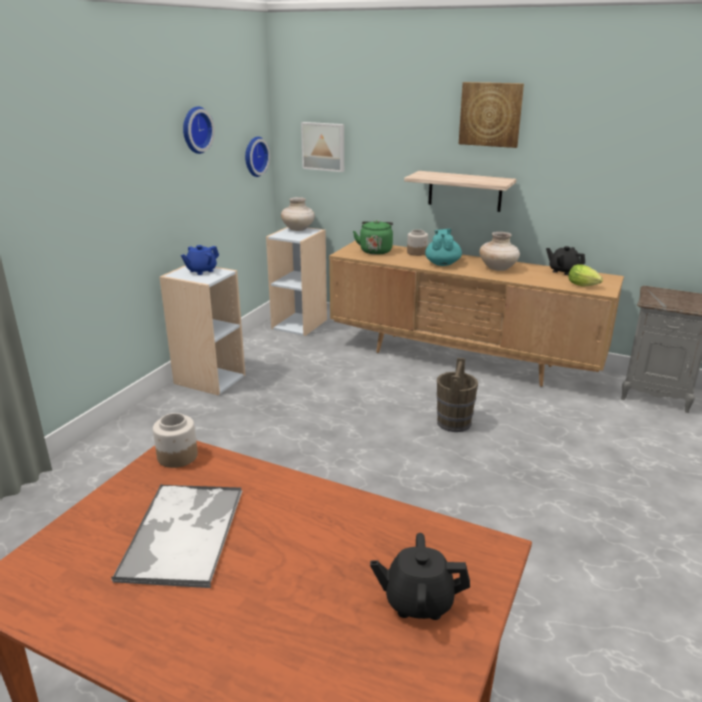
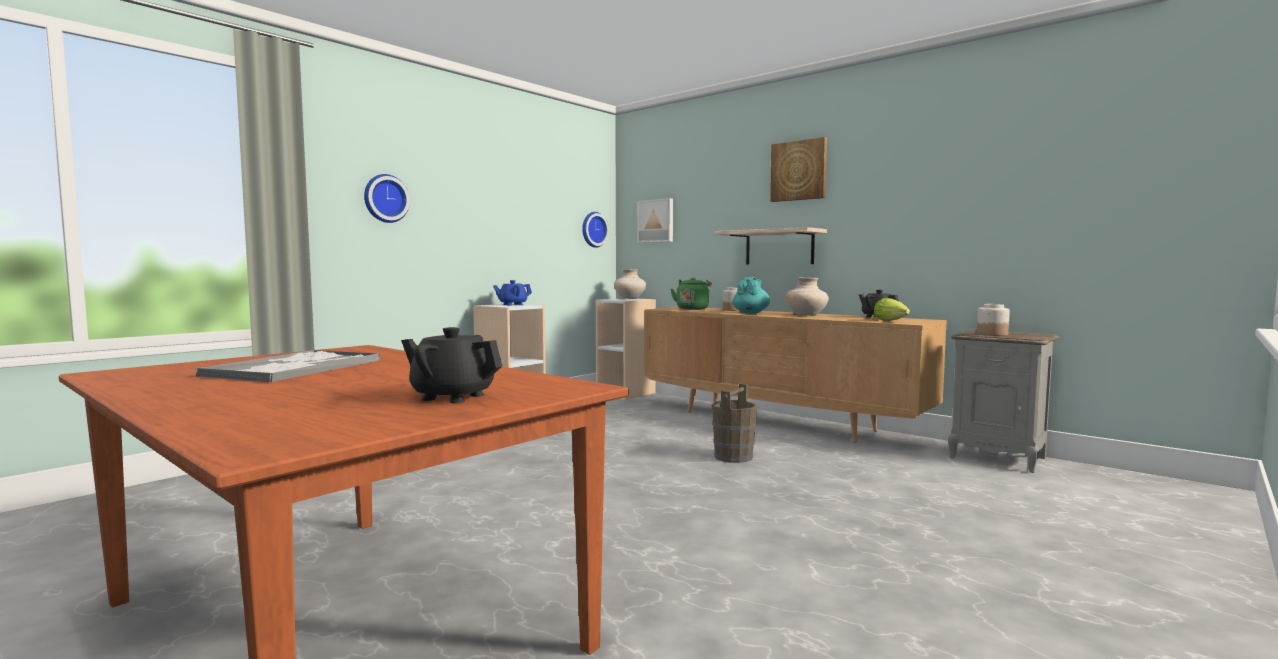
camera: 15 degrees right, 20 degrees down
jar [153,413,198,468] -> jar moved to [977,304,1010,336]
wall clock [183,106,215,154] -> wall clock moved to [364,174,410,223]

